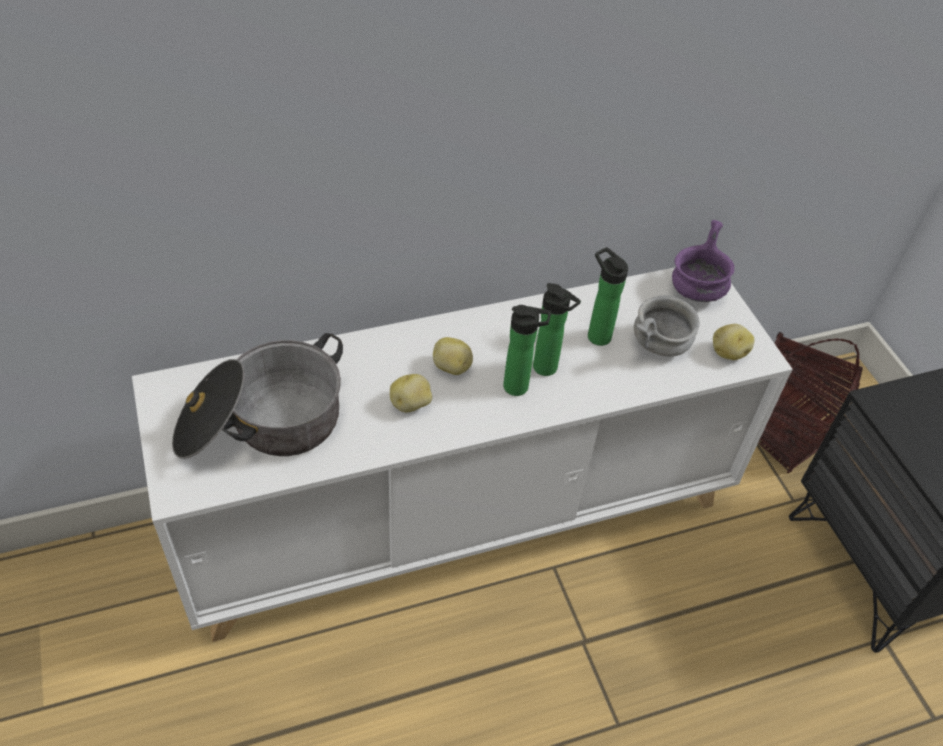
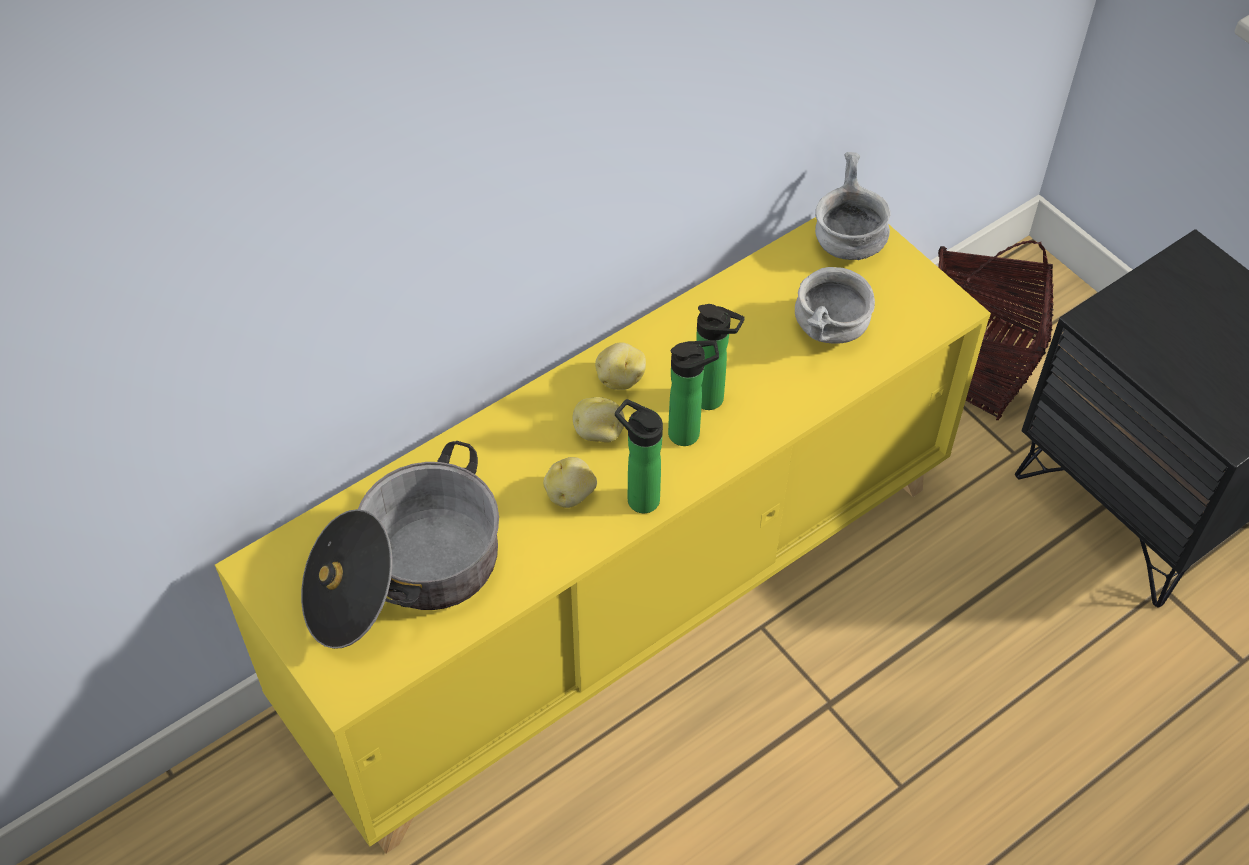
camera: 15 degrees left, 5 degrees up
white cabinet [132,267,793,642] -> yellow cabinet [215,217,991,853]
bottle [588,247,628,346] -> bottle moved to [615,399,663,513]
purple bowl [672,220,735,302] -> grey bowl [815,152,891,260]
potato [713,324,754,360] -> potato moved to [595,342,646,390]

